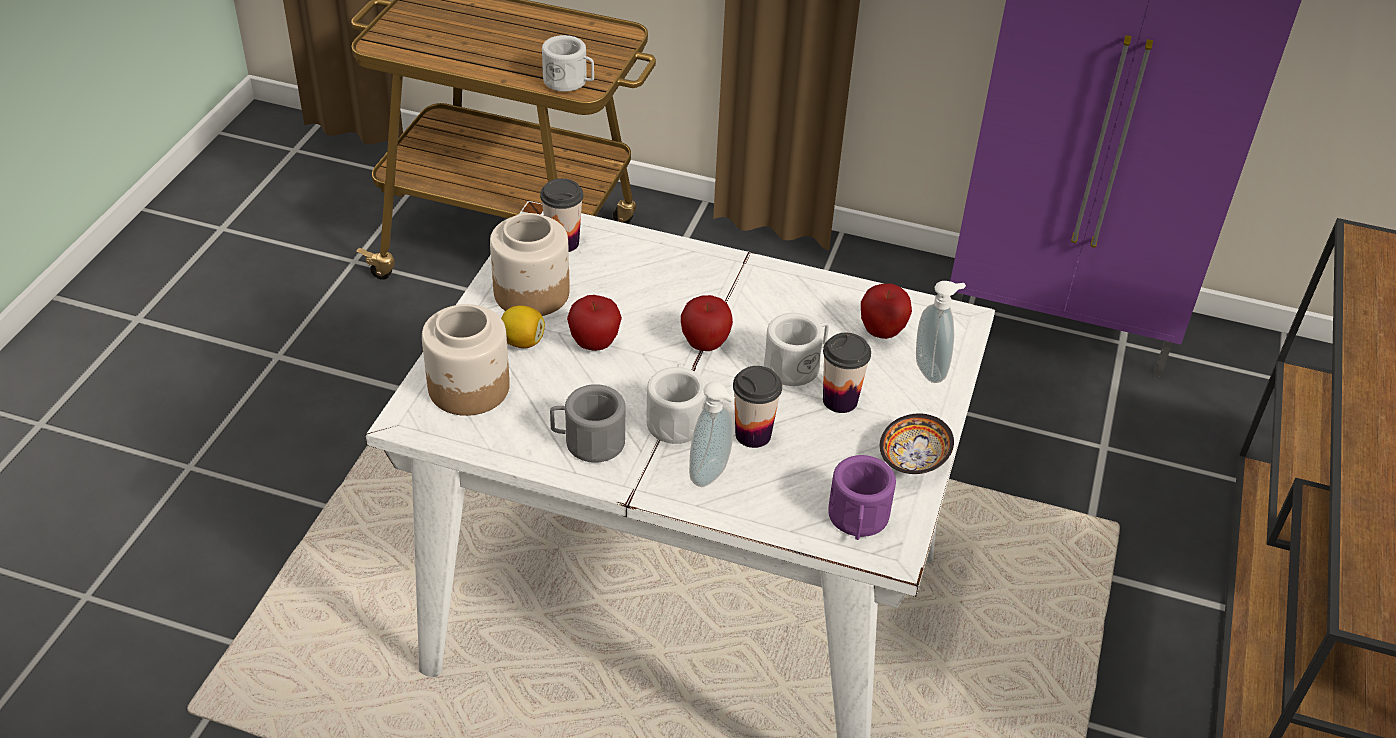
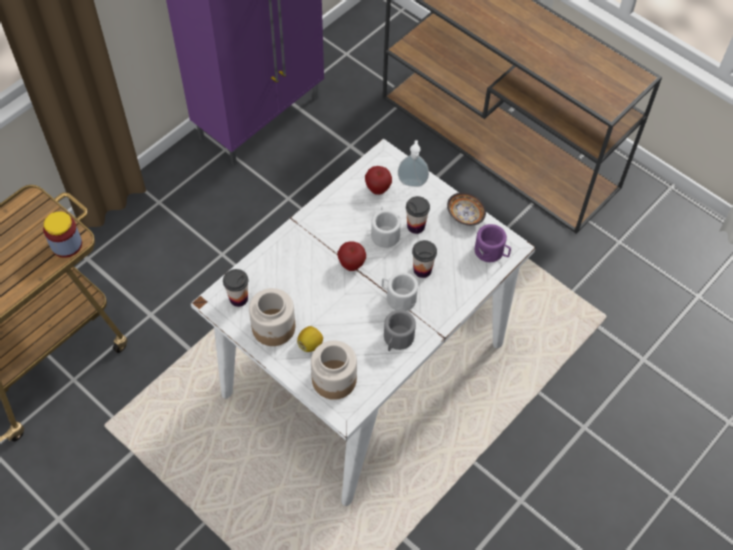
camera: 65 degrees left, 15 degrees up
white mug [542,35,594,92] -> jar [43,211,82,258]
apple [567,295,622,351] -> none
soap dispenser [689,382,736,487] -> none

